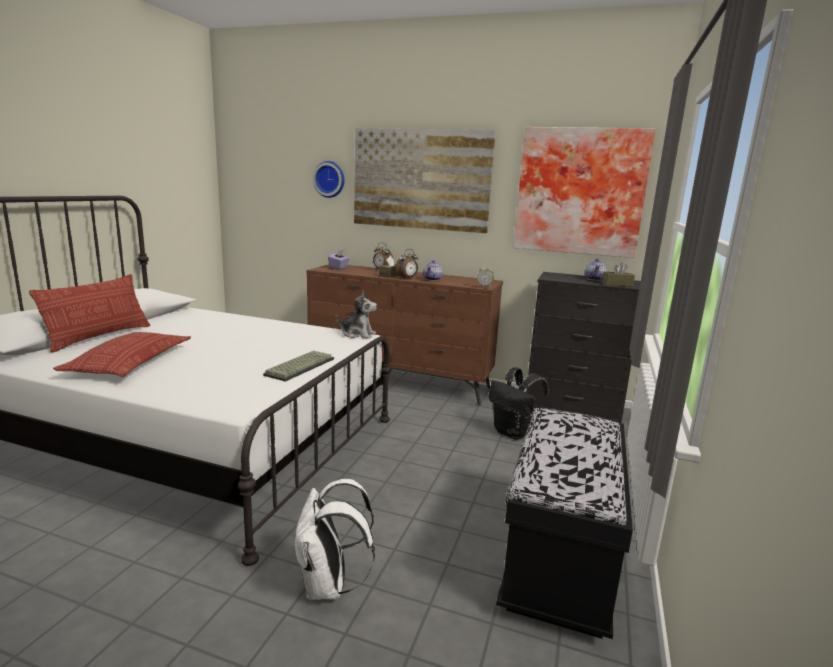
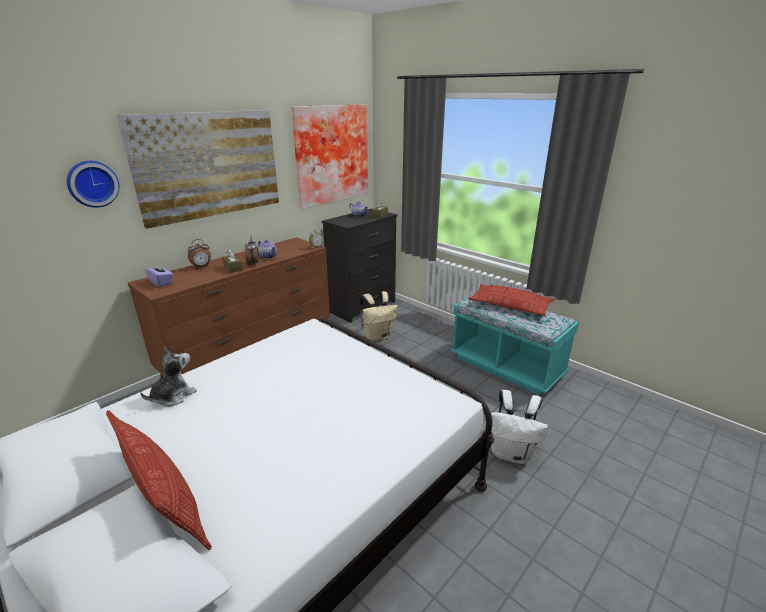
camera: 65 degrees left, 10 degrees up
pillow [53,332,191,377] -> pillow moved to [468,284,555,316]
keyboard [263,351,334,382] -> none
plush toy [336,290,377,339] -> plush toy moved to [140,347,197,407]
black backpack [489,367,548,440] -> beige backpack [360,291,398,341]
black bench [496,408,633,639] -> turquoise bench [451,293,579,395]

